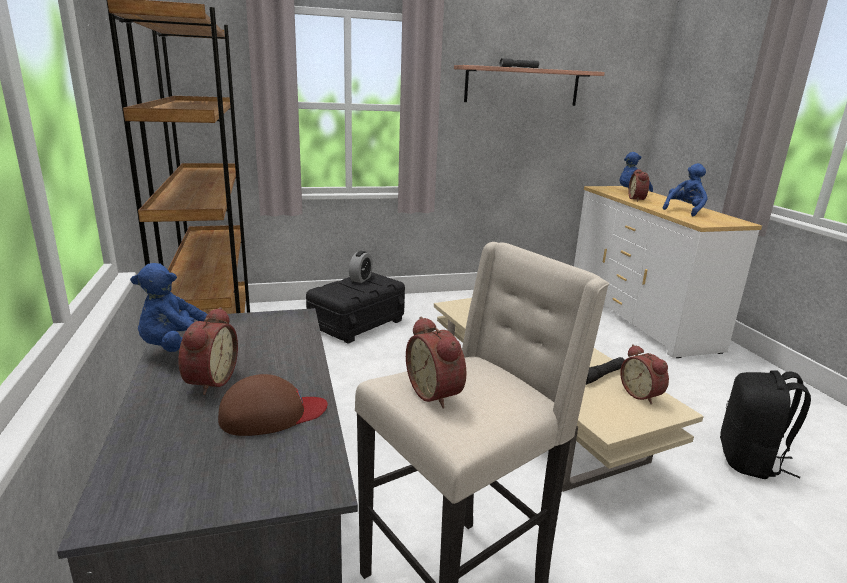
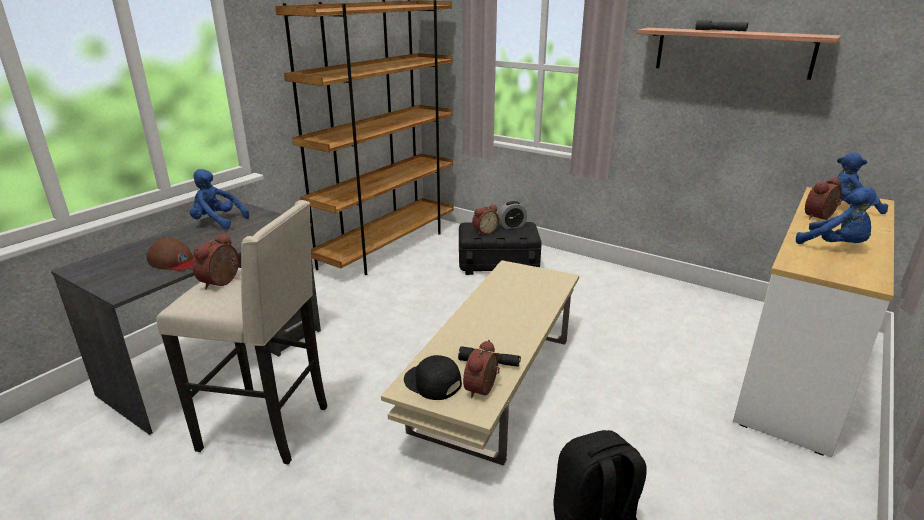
camera: 50 degrees right, 5 degrees up
alarm clock [178,307,238,395] -> alarm clock moved to [472,205,499,235]
blue plush toy [663,163,708,216] -> blue plush toy turned 45 degrees clockwise [796,187,880,244]
none -> black cap [404,355,462,400]

